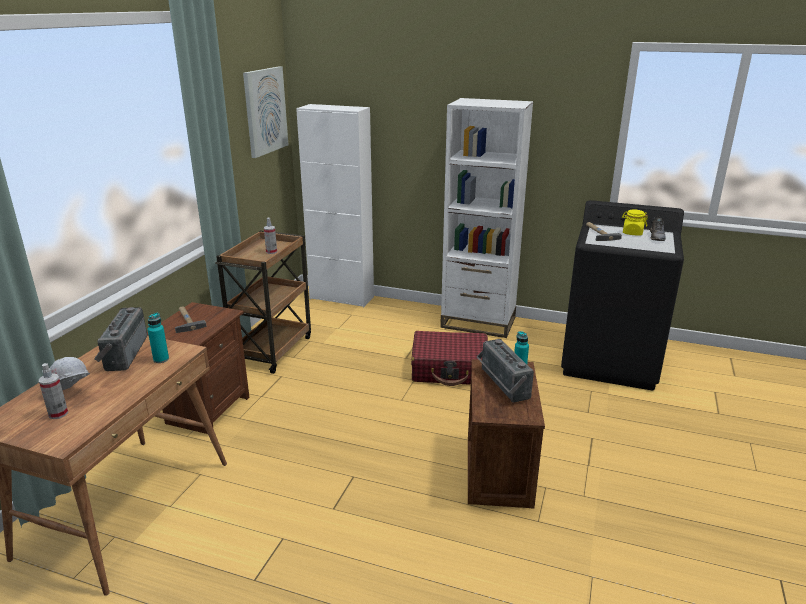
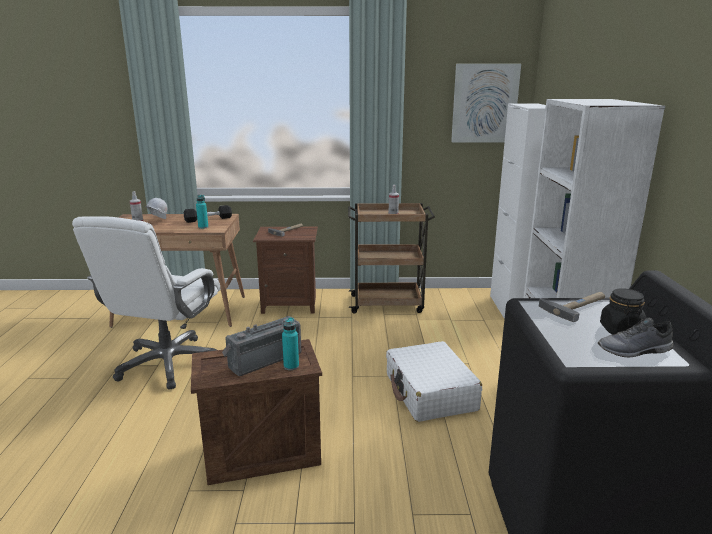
camera: 70 degrees right, 5 degrees down
radio [94,307,147,371] -> black dumbbell [184,205,232,223]
red suitcase [411,331,488,386] -> white suitcase [386,341,482,422]
yellow jar [622,209,648,236] -> black jar [600,288,646,335]
none -> white office chair [72,217,220,390]

